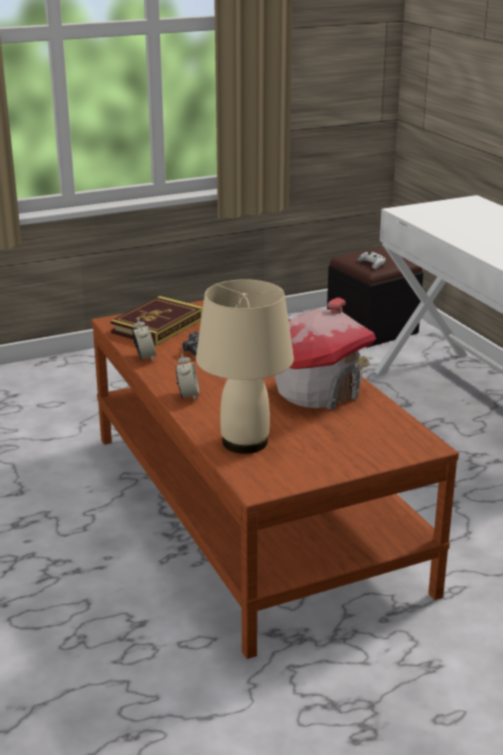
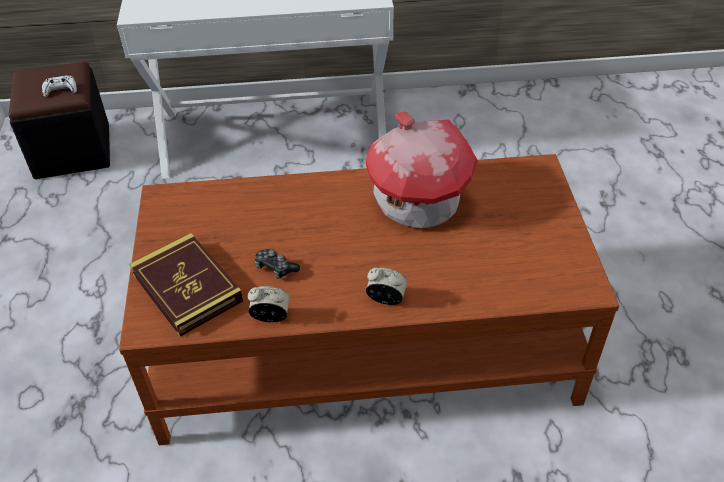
camera: 70 degrees left, 20 degrees up
beige table lamp [196,279,294,454] -> none

